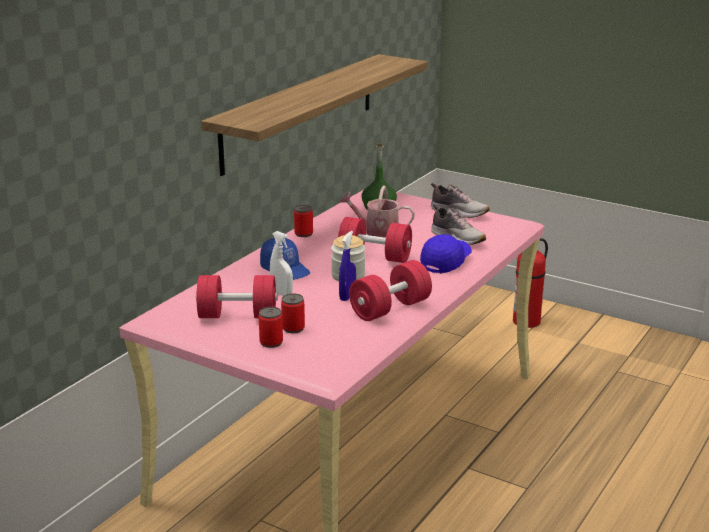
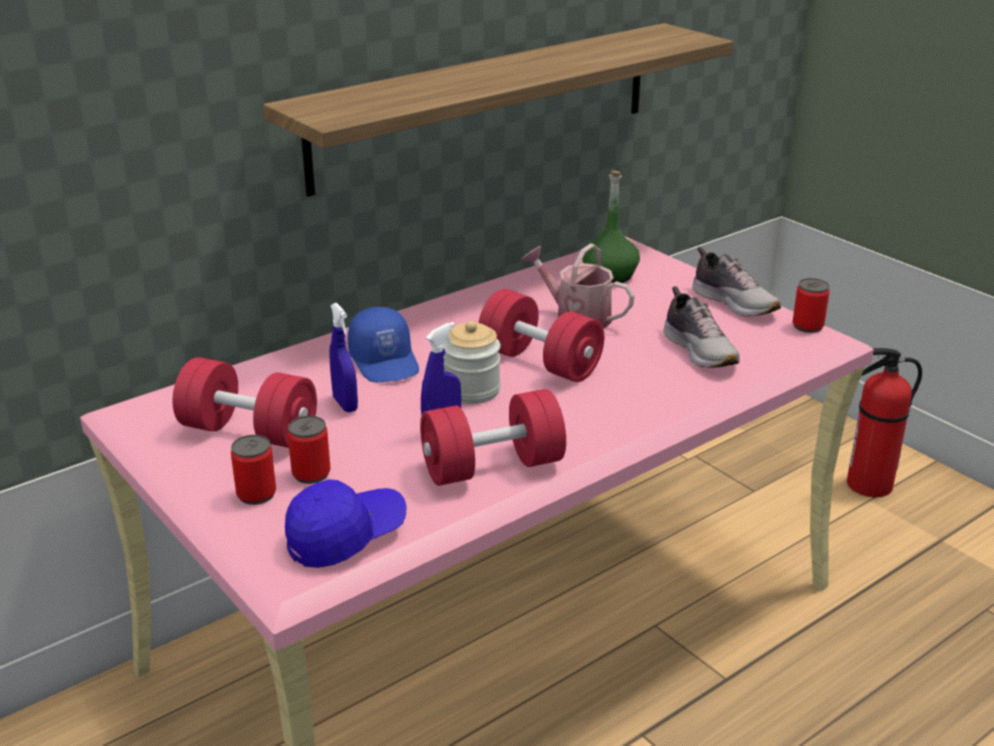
camera: 20 degrees right, 5 degrees up
white spray bottle [270,231,293,296] -> blue spray bottle [330,303,358,412]
can [294,205,313,237] -> can moved to [793,278,830,333]
blue cap [420,234,472,274] -> blue cap moved to [285,479,407,568]

